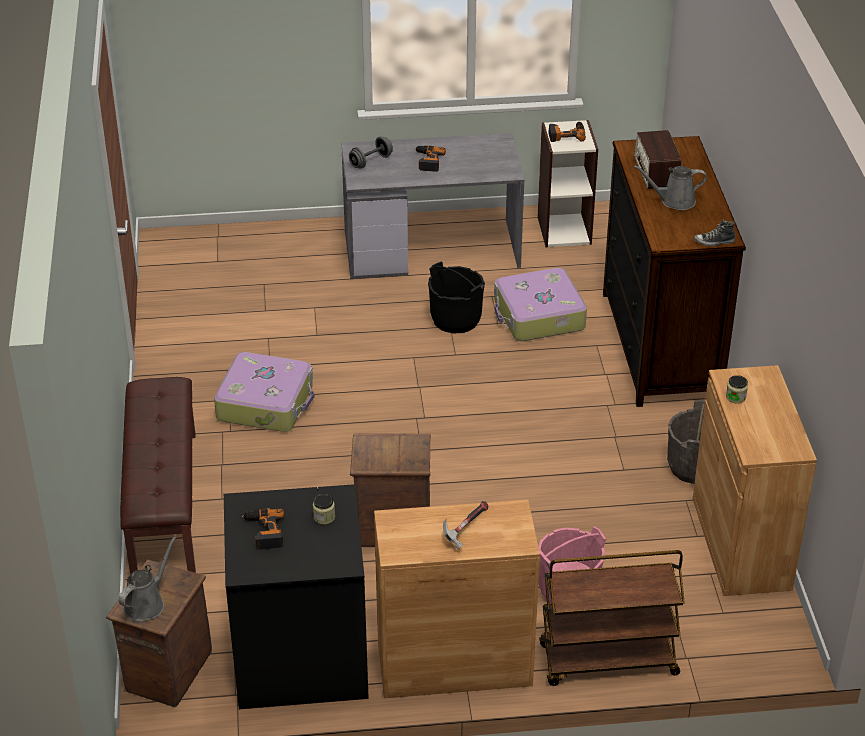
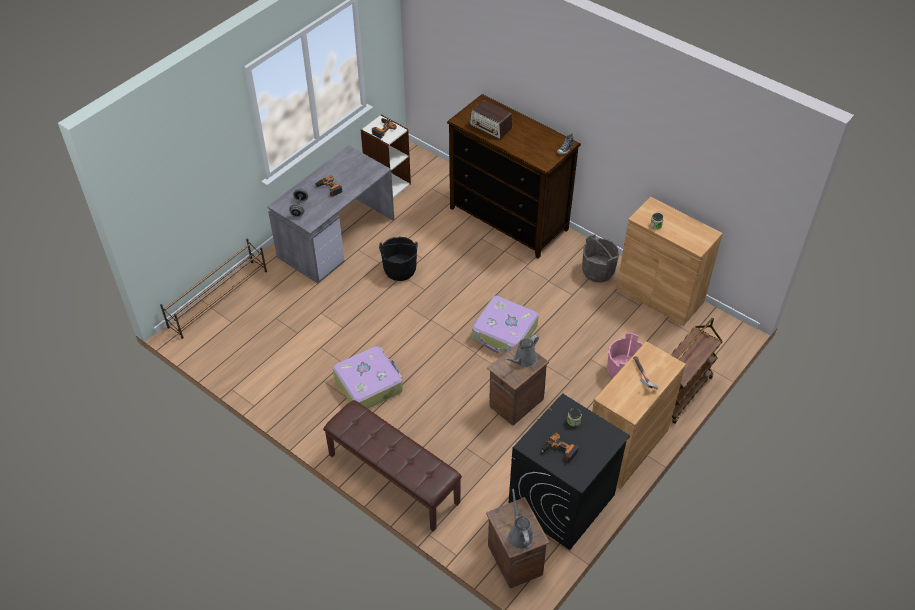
camera: 45 degrees left, 10 degrees up
suitcase [494,268,587,341] -> suitcase moved to [472,296,539,354]
grey watering can [634,165,707,210] -> grey watering can moved to [504,335,539,368]
none -> brown shoe rack [160,239,267,339]

